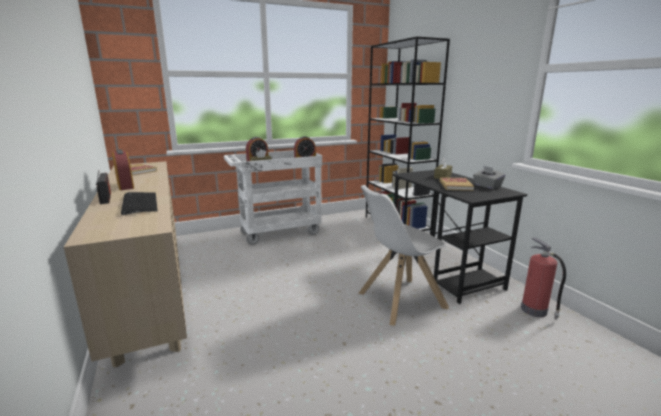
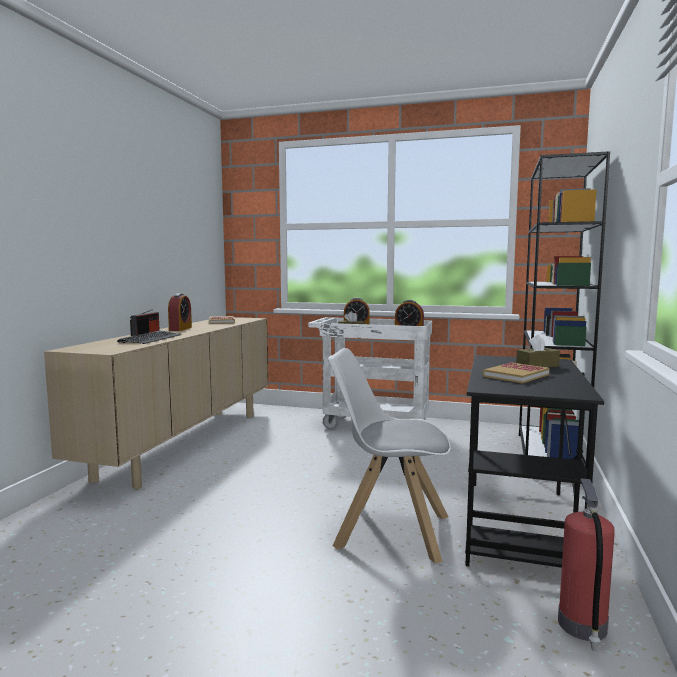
camera: 40 degrees right, 10 degrees down
grey tissue box [473,166,505,189] -> none

